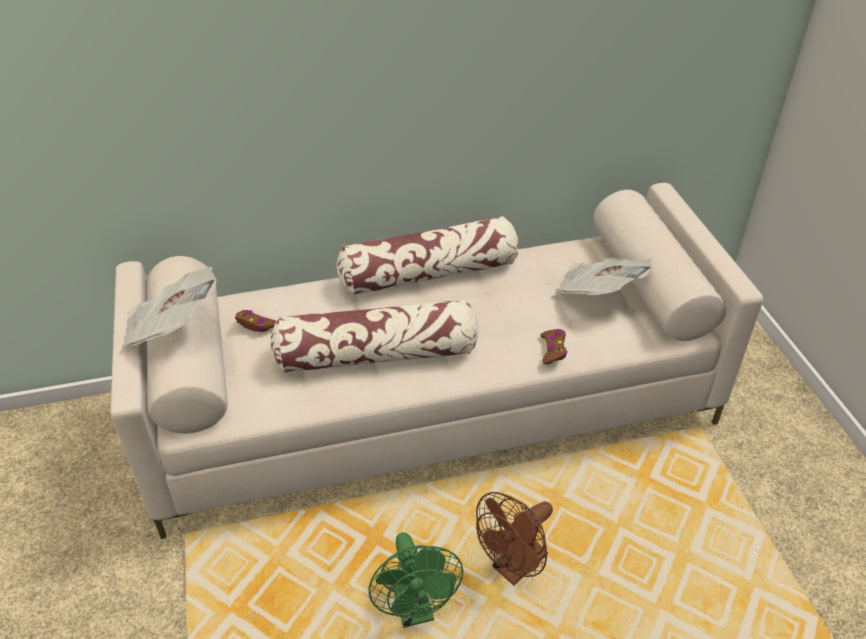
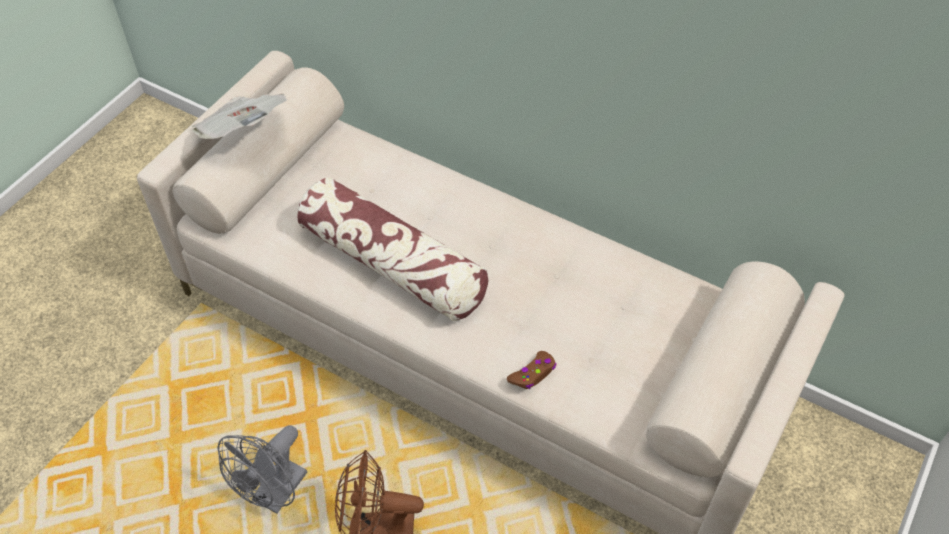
camera: 45 degrees right, 10 degrees up
brown game controller [235,310,276,332] -> none
pillow [337,216,518,296] -> none
green fan [369,532,463,628] -> grey fan [217,425,307,514]
newspaper [555,257,652,295] -> none

